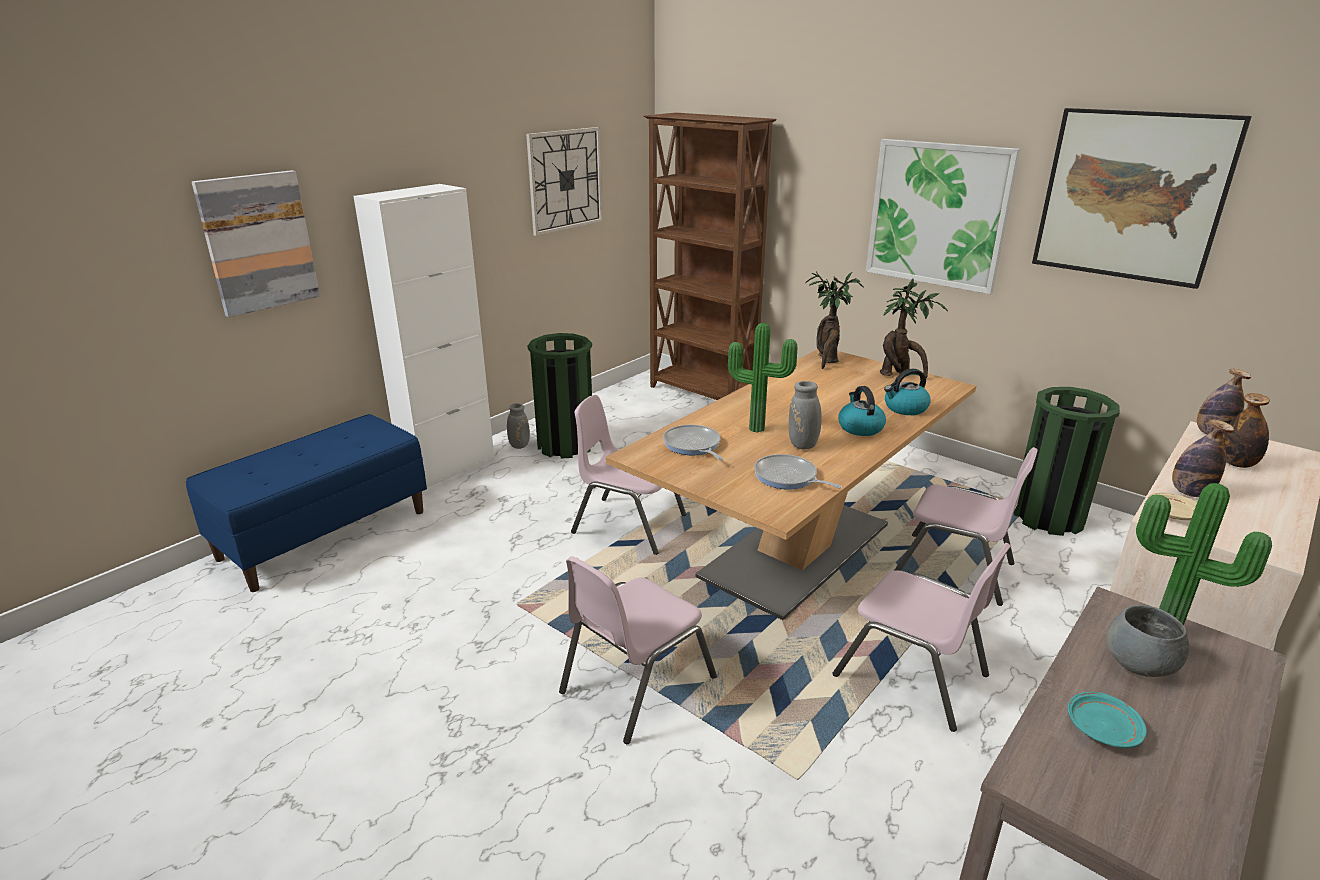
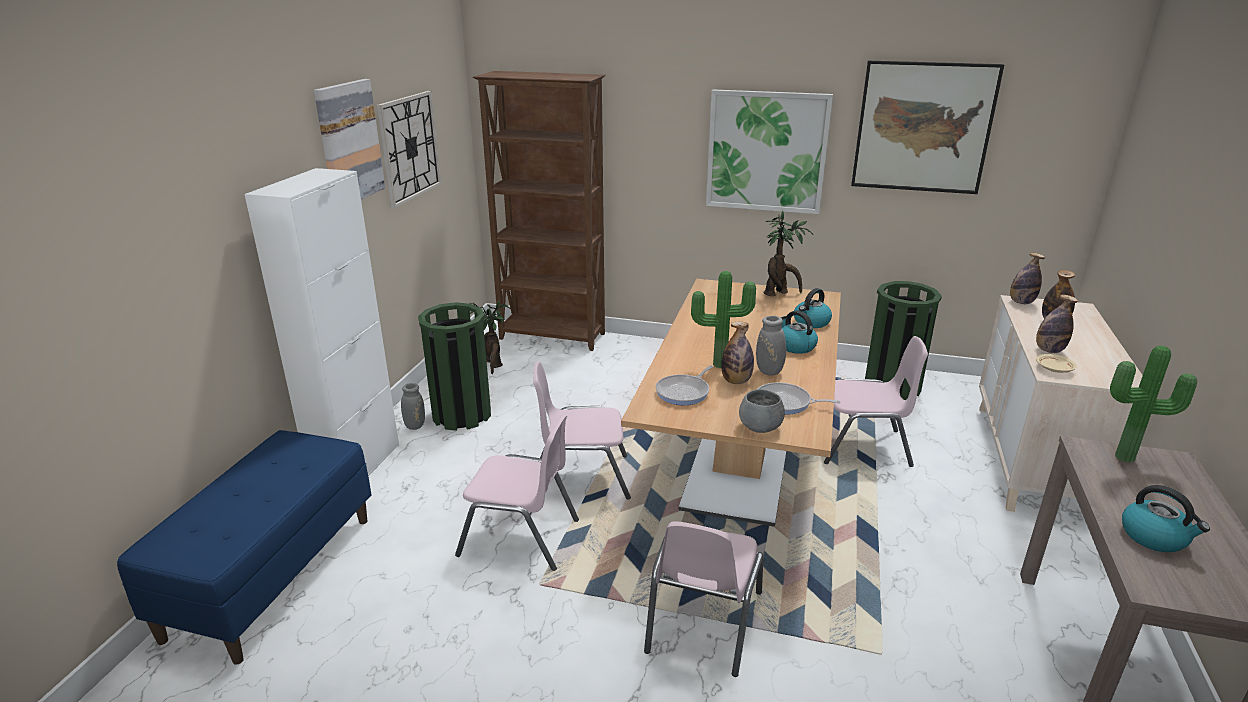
camera: 25 degrees left, 0 degrees up
picture [192,170,320,317] -> picture moved to [314,79,385,199]
frying pan [663,425,723,460] -> frying pan turned 90 degrees counterclockwise [656,365,713,405]
potted plant [805,271,864,369] -> potted plant moved to [470,301,511,374]
pink chair [832,543,1012,732] -> pink chair moved to [455,414,579,571]
turquoise plate [1067,692,1147,748] -> kettle [1122,485,1210,552]
grey bowl [1106,605,1190,677] -> grey bowl moved to [739,389,785,433]
none -> bottle [721,322,754,384]

